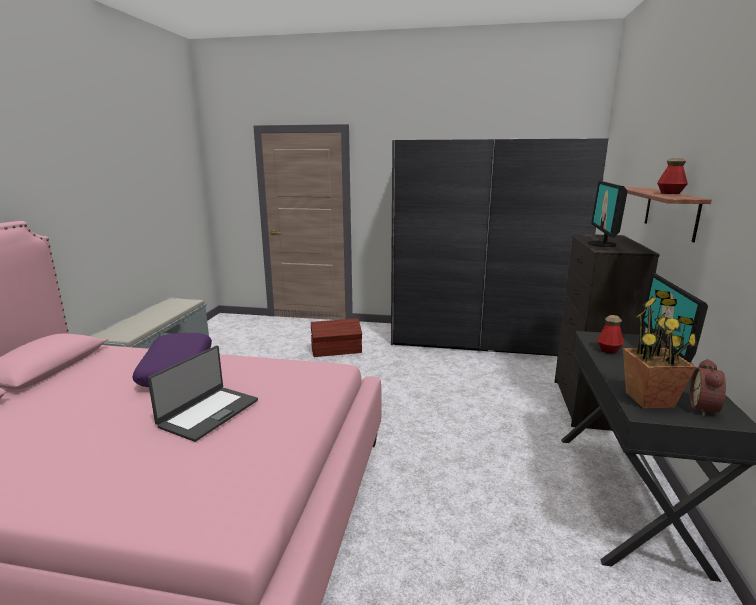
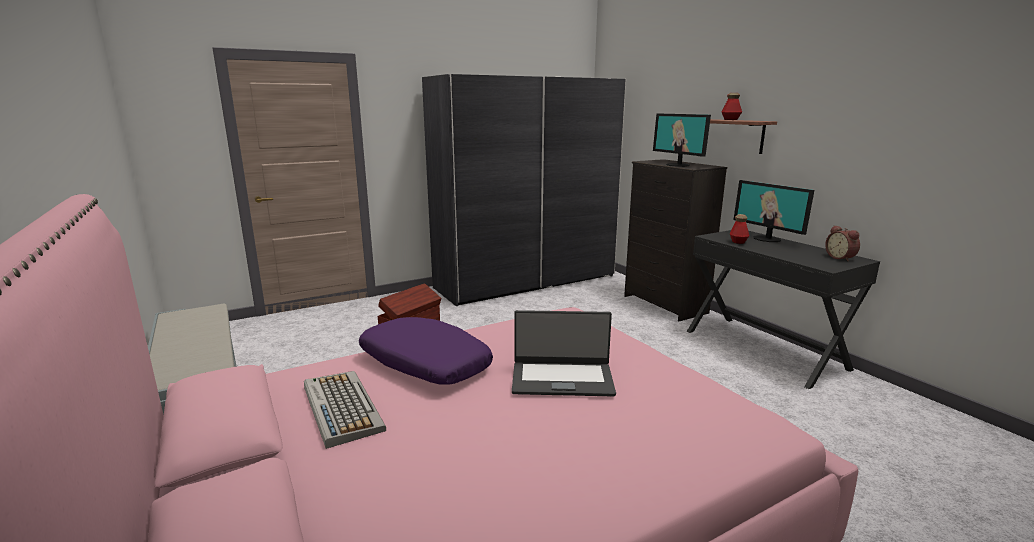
camera: 40 degrees left, 0 degrees up
laptop [148,346,258,442] -> laptop turned 105 degrees clockwise [512,310,616,397]
potted plant [623,290,698,408] -> none
none -> keyboard [304,371,386,449]

